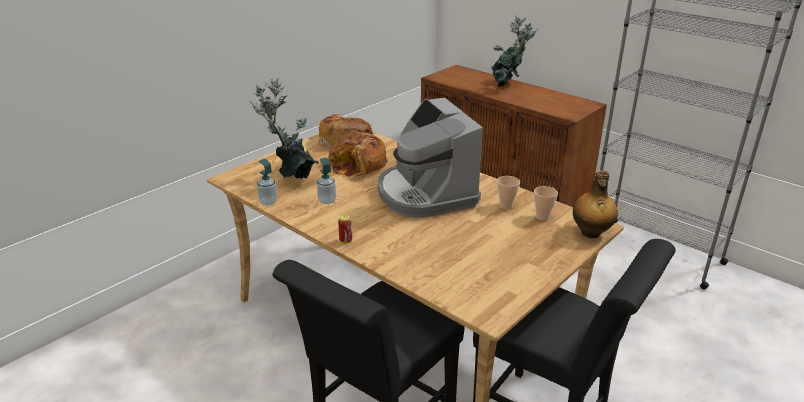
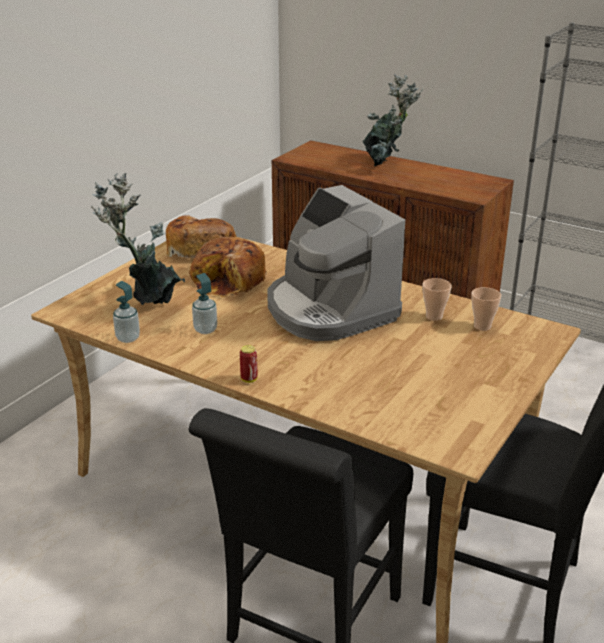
camera: 10 degrees left, 0 degrees up
bottle [573,170,618,238] -> none

